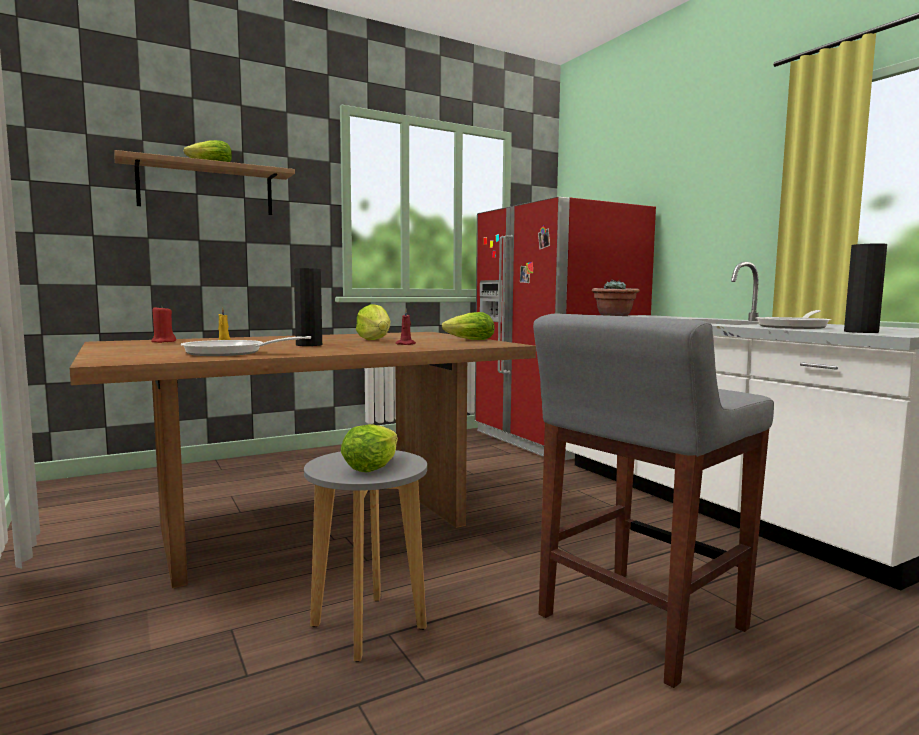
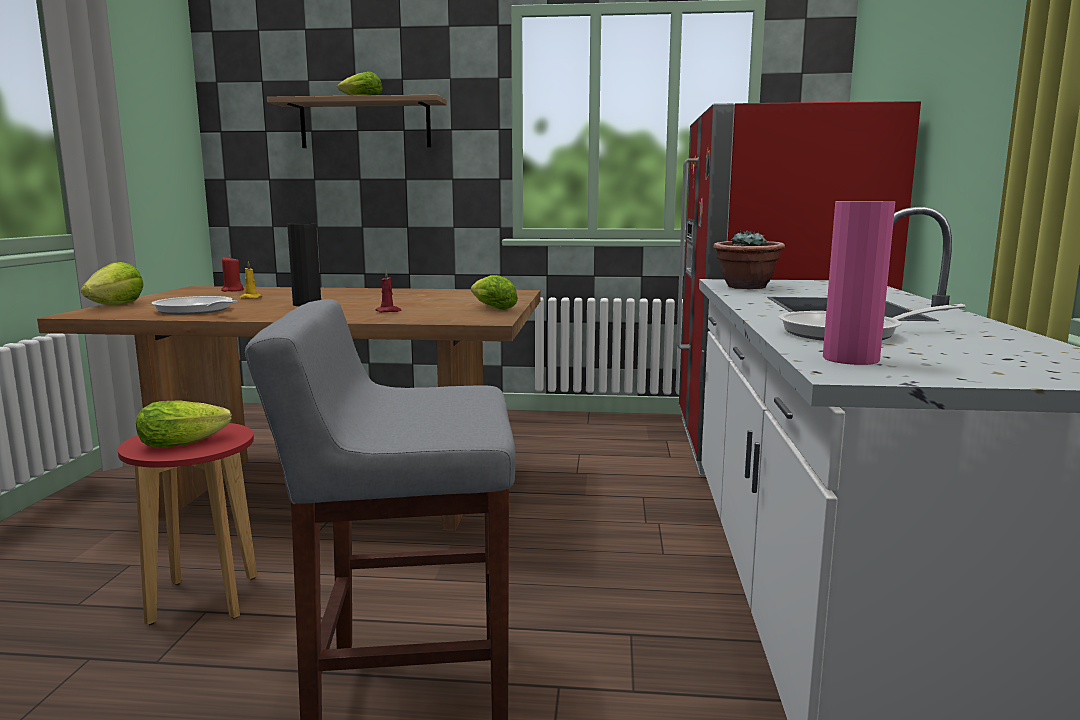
camera: 35 degrees right, 5 degrees up
grey stool [304,450,427,662] -> red stool [118,423,257,625]
lettuce [356,304,390,340] -> lettuce moved to [81,262,144,305]
black vase [844,244,887,333] -> pink vase [823,201,895,365]

